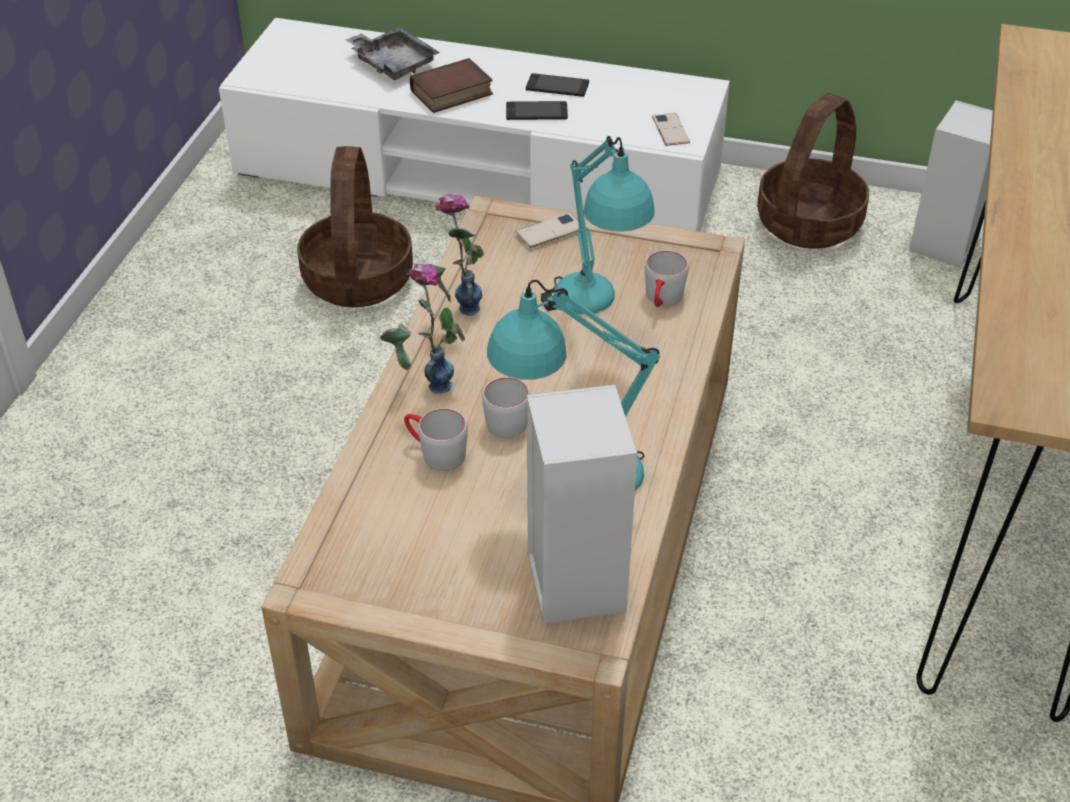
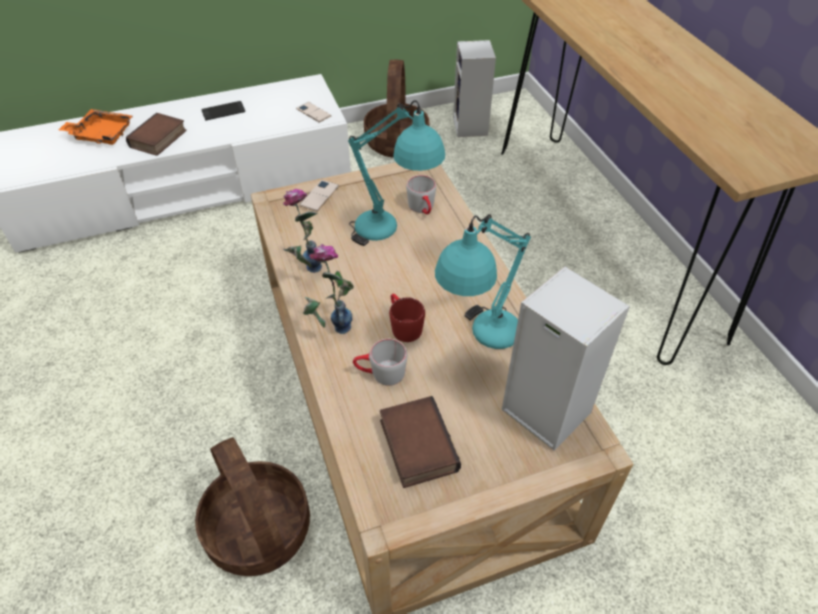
camera: 35 degrees left, 5 degrees up
basket [297,146,413,307] -> basket moved to [195,437,310,576]
grey tray [346,27,440,80] -> orange tray [59,109,133,145]
grey mug [482,377,530,438] -> red mug [389,294,425,342]
phone [506,101,568,120] -> none
none -> book [380,396,461,488]

